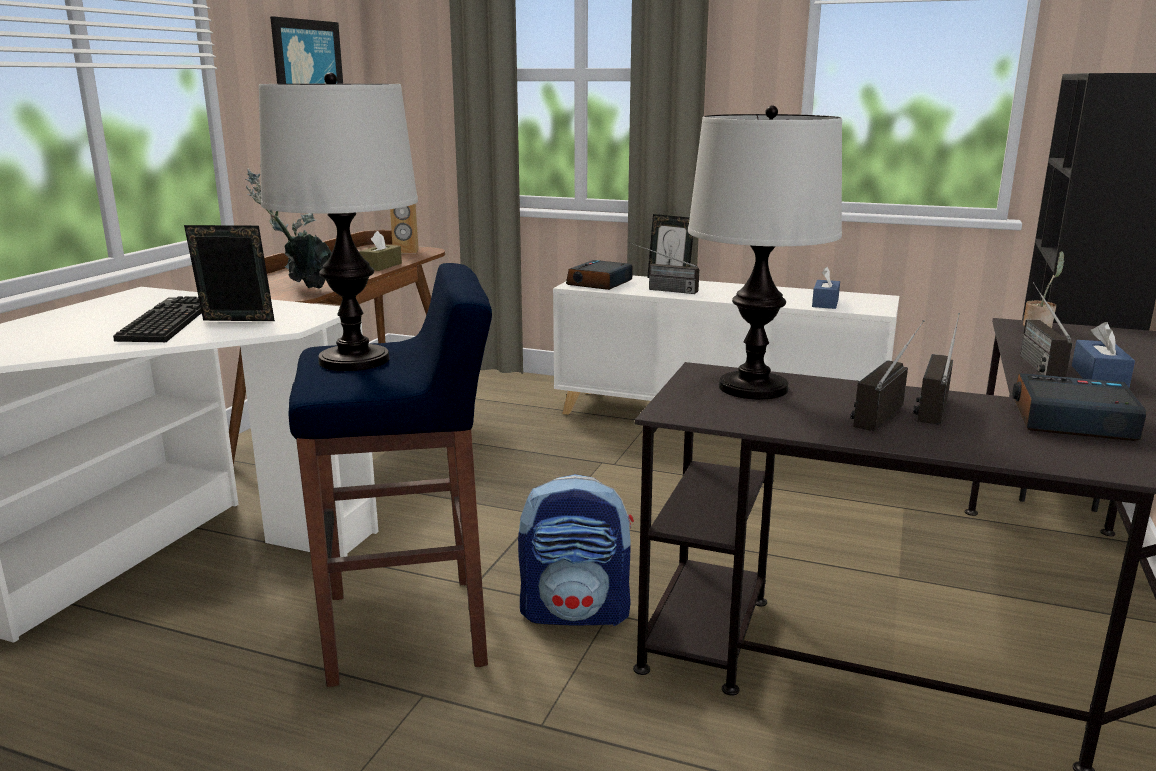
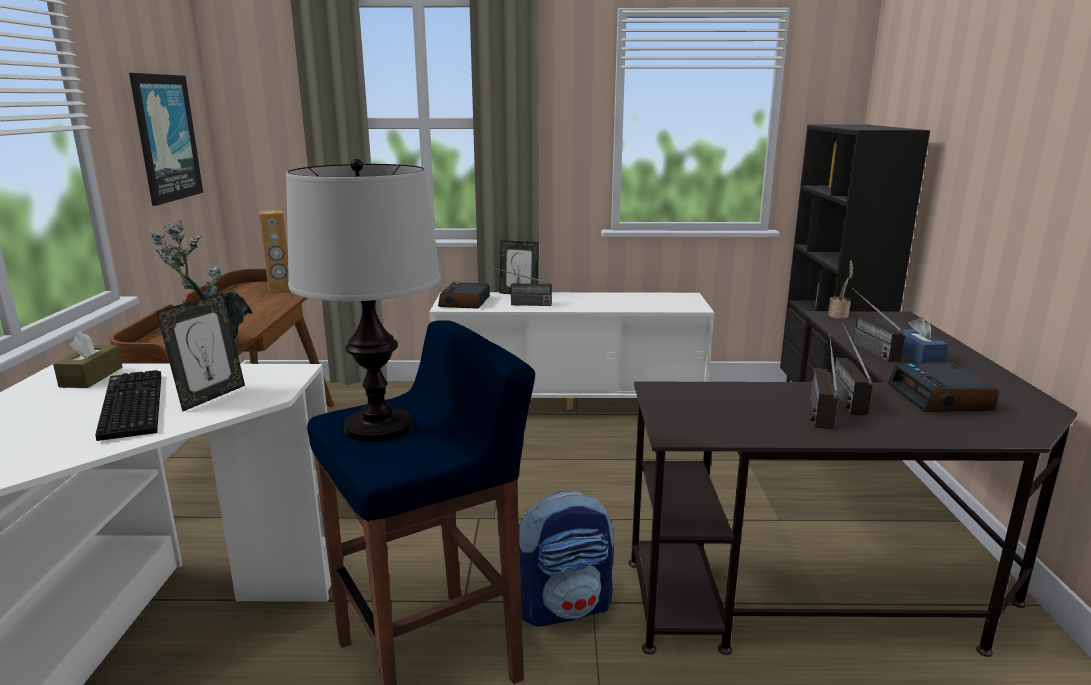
camera: 20 degrees left, 0 degrees up
picture frame [184,225,275,321] -> picture frame turned 135 degrees clockwise [156,293,245,412]
brown tissue box [359,231,402,271] -> brown tissue box moved to [53,331,122,388]
table lamp [688,105,842,400] -> none
blue tissue box [812,267,840,309] -> none
alarm clock [1012,373,1146,441] -> alarm clock turned 90 degrees counterclockwise [888,362,999,412]

